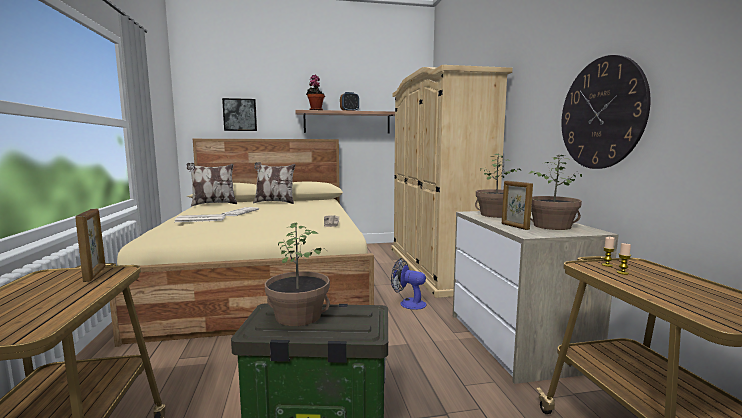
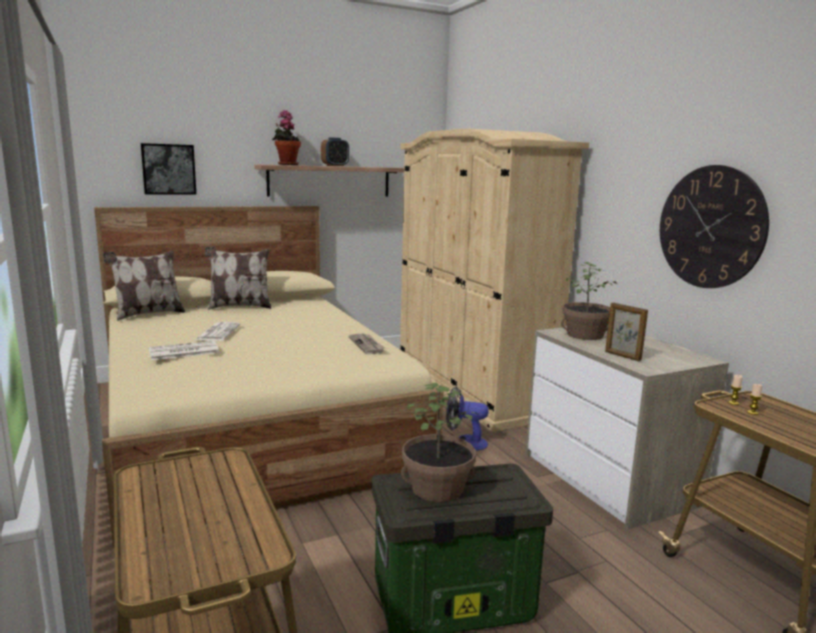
camera: 15 degrees left, 5 degrees up
picture frame [75,209,106,282] -> none
potted plant [529,155,582,230] -> none

